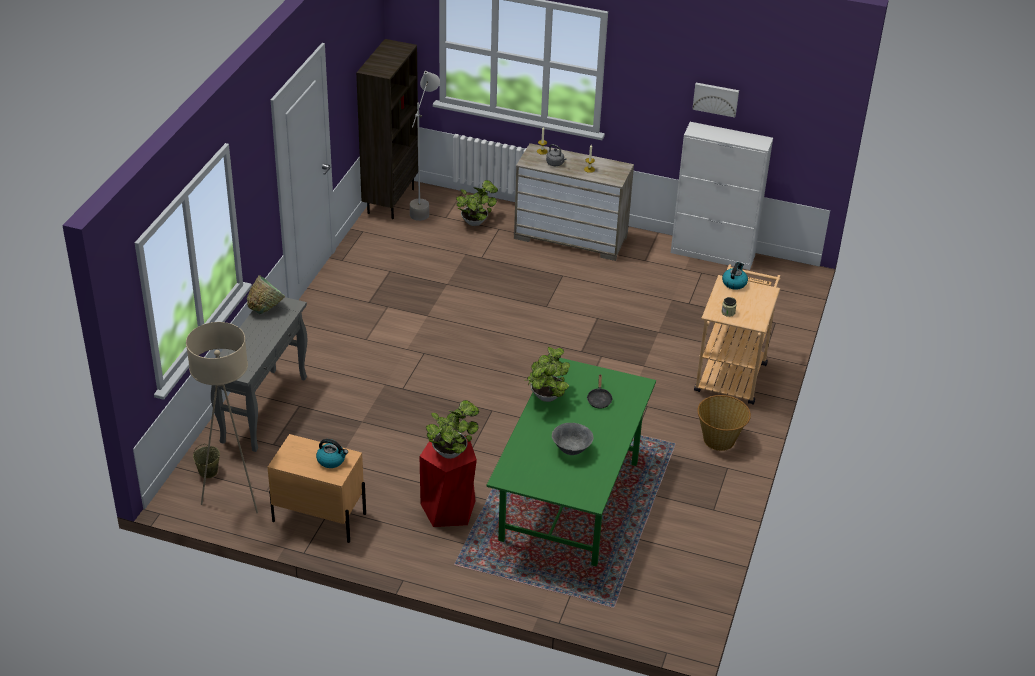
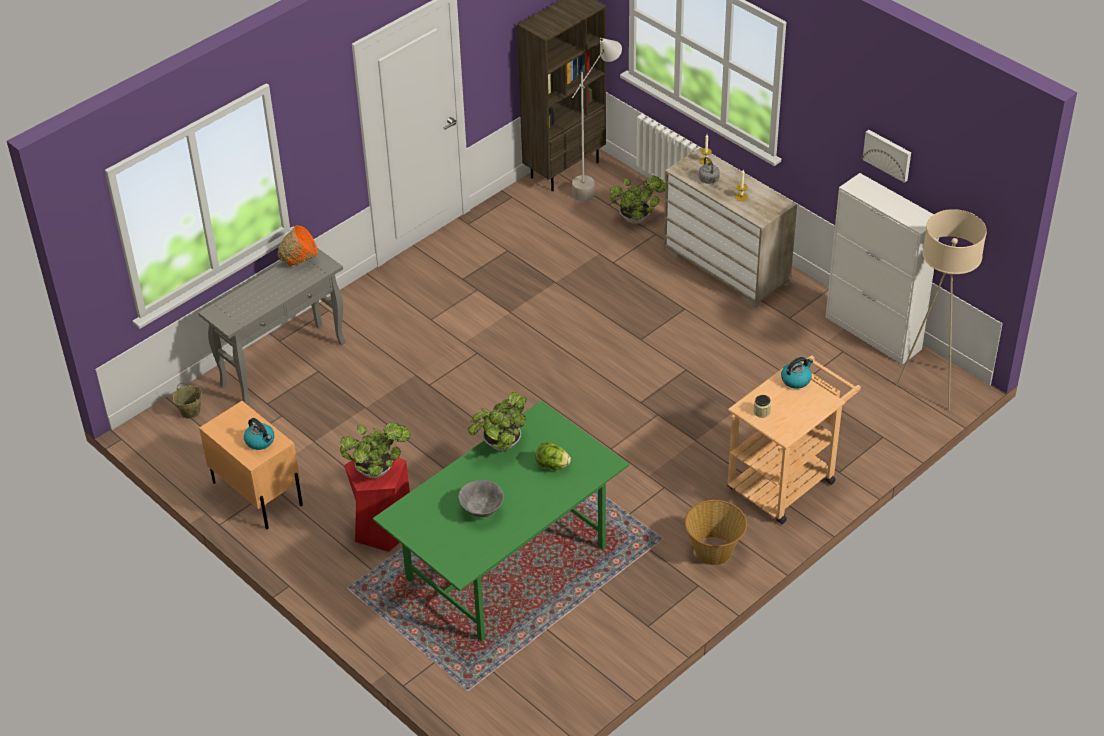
camera: 30 degrees right, 5 degrees up
beige floor lamp [186,322,258,513] -> beige floor lamp moved to [896,209,987,411]
green bowl [247,275,285,314] -> orange bowl [278,225,318,266]
black frying pan [587,374,613,409] -> lettuce [536,442,571,470]

